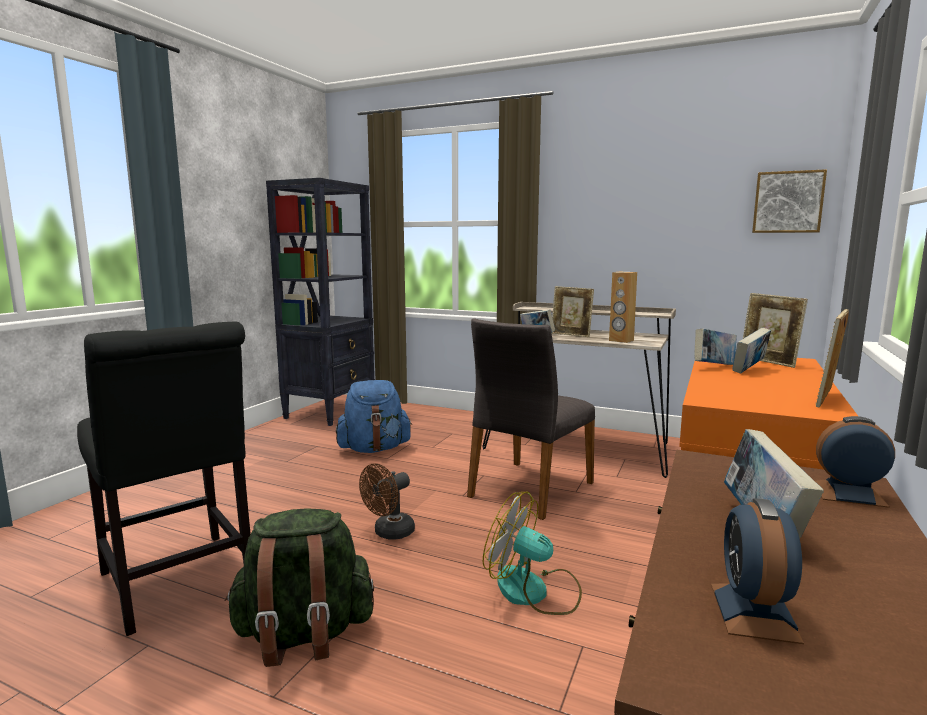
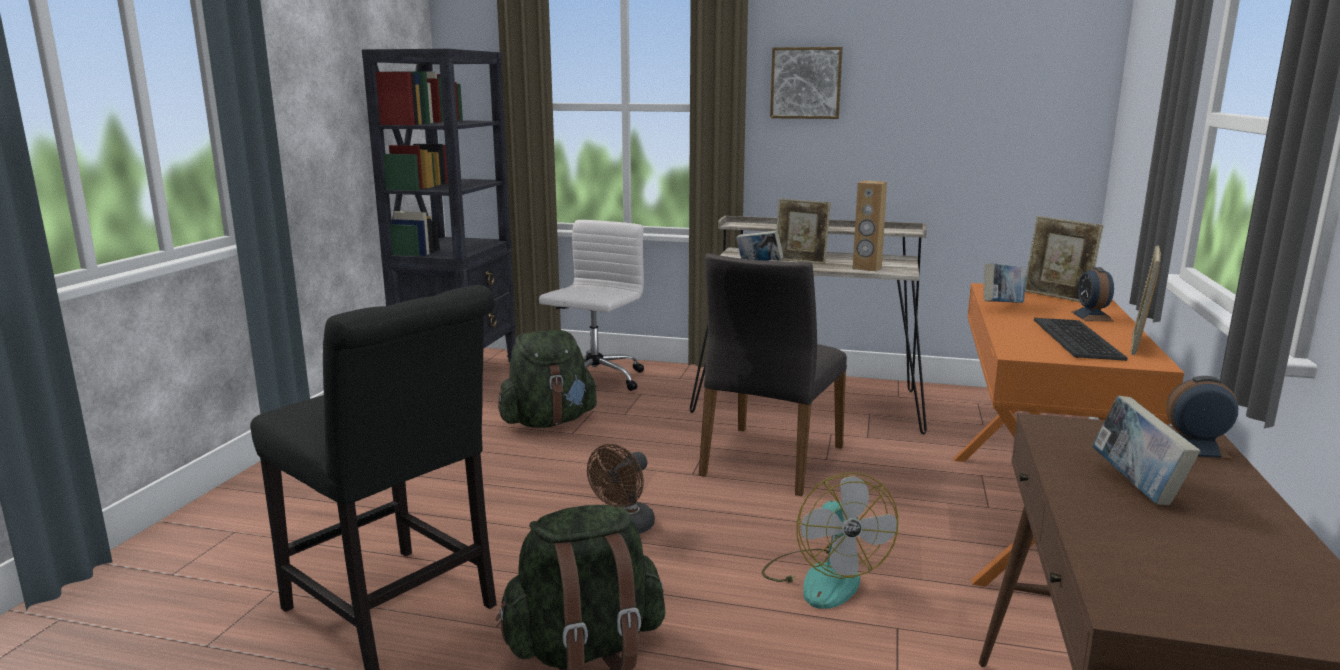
camera: 10 degrees left, 5 degrees up
blue backpack [336,380,412,453] -> green backpack [498,330,598,428]
fan [483,491,582,615] -> fan turned 120 degrees counterclockwise [762,473,898,609]
alarm clock [711,498,804,644] -> alarm clock moved to [1071,267,1114,321]
book [732,328,771,373] -> none
picture [752,169,827,233] -> picture moved to [770,47,843,119]
none -> white office chair [539,220,644,391]
none -> keyboard [1034,318,1127,361]

